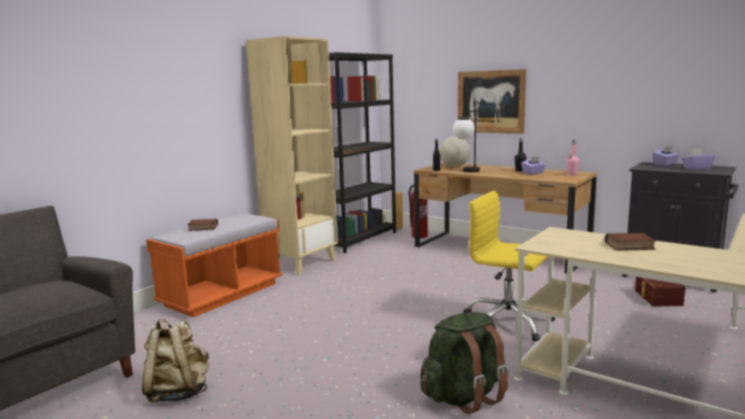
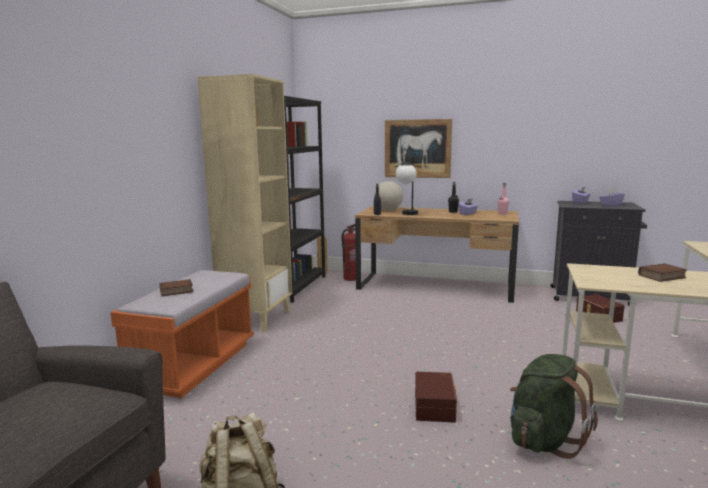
camera: 20 degrees left, 0 degrees up
yellow office chair [463,191,555,342] -> none
none -> brown storage box [415,372,457,423]

